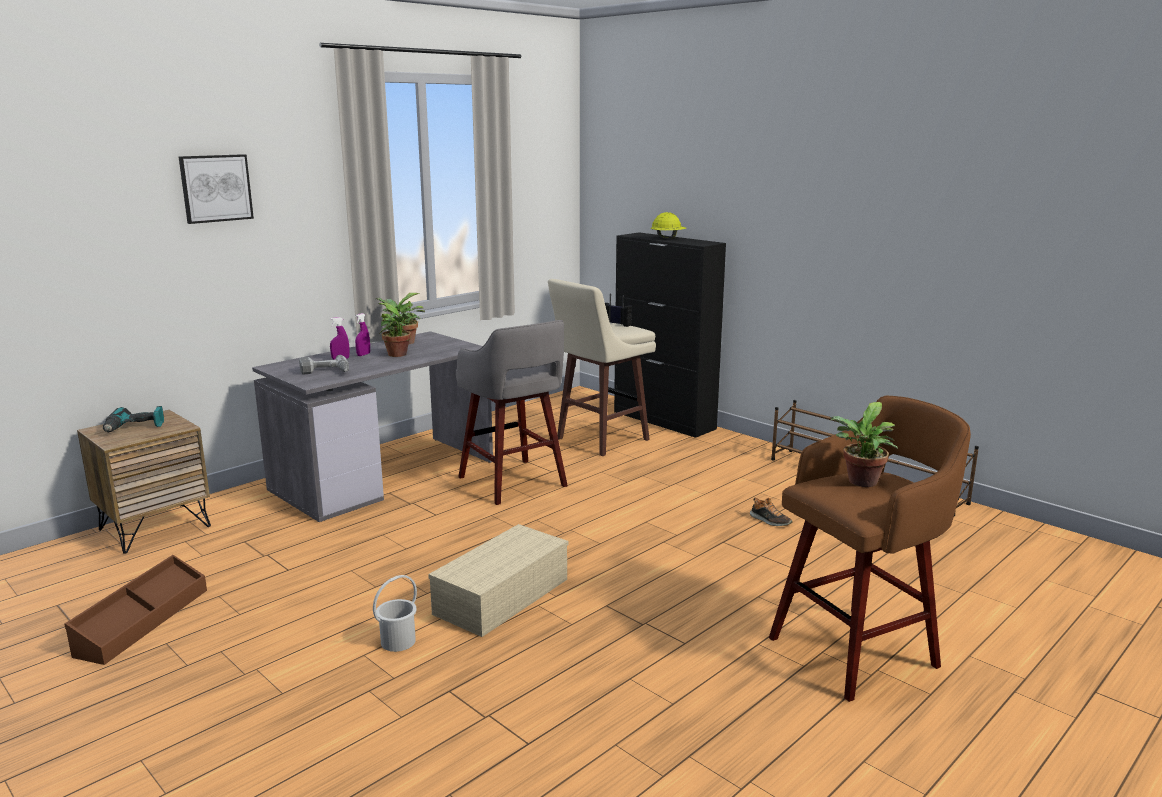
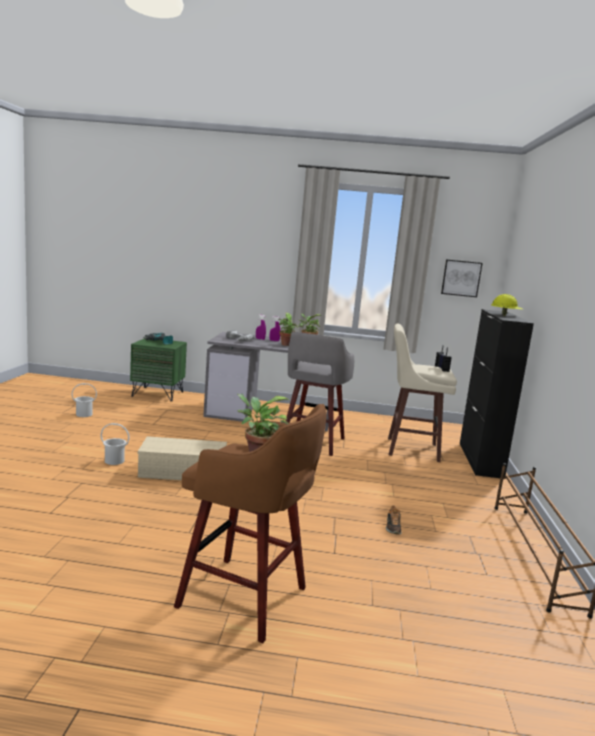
camera: 50 degrees right, 5 degrees down
brown storage box [64,555,207,665] -> white bucket [72,383,97,417]
brown nightstand [77,410,211,554] -> green nightstand [130,339,187,401]
picture [179,154,254,224] -> picture moved to [441,259,482,297]

